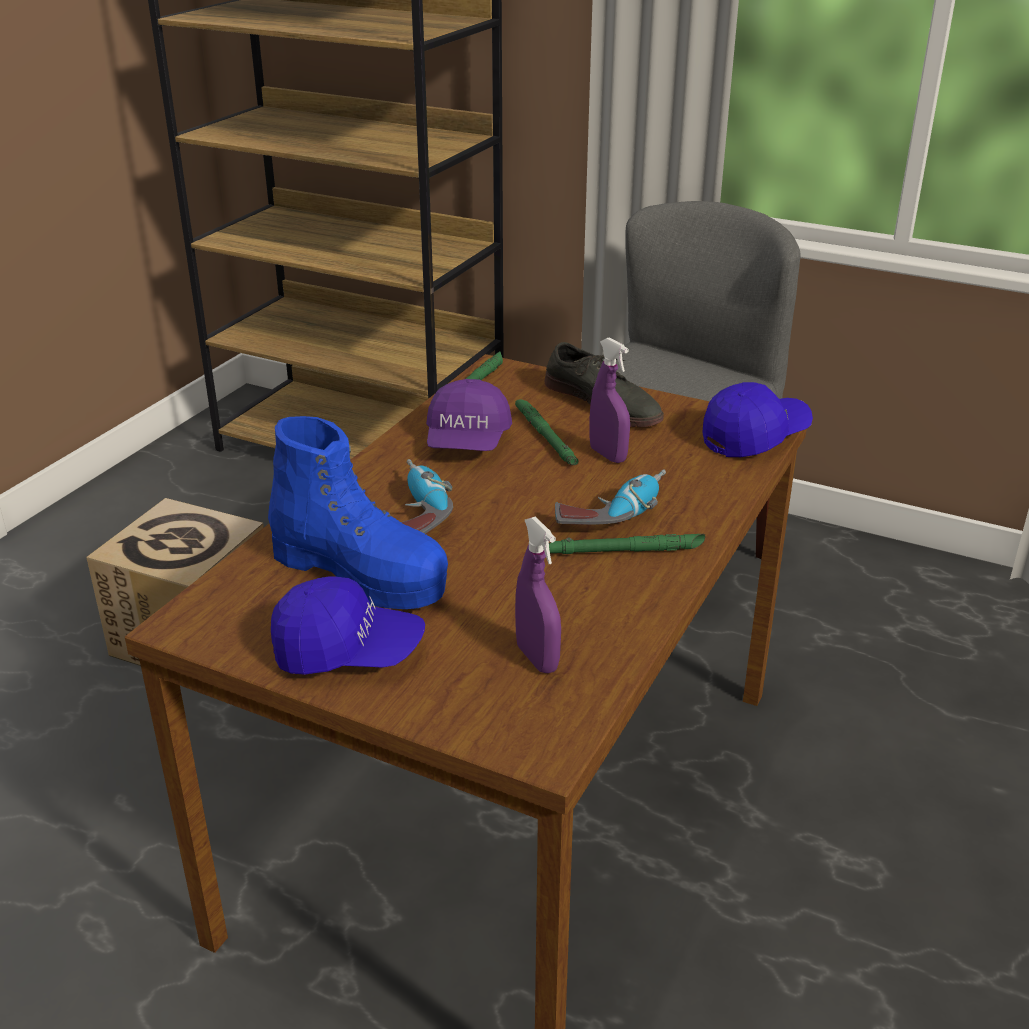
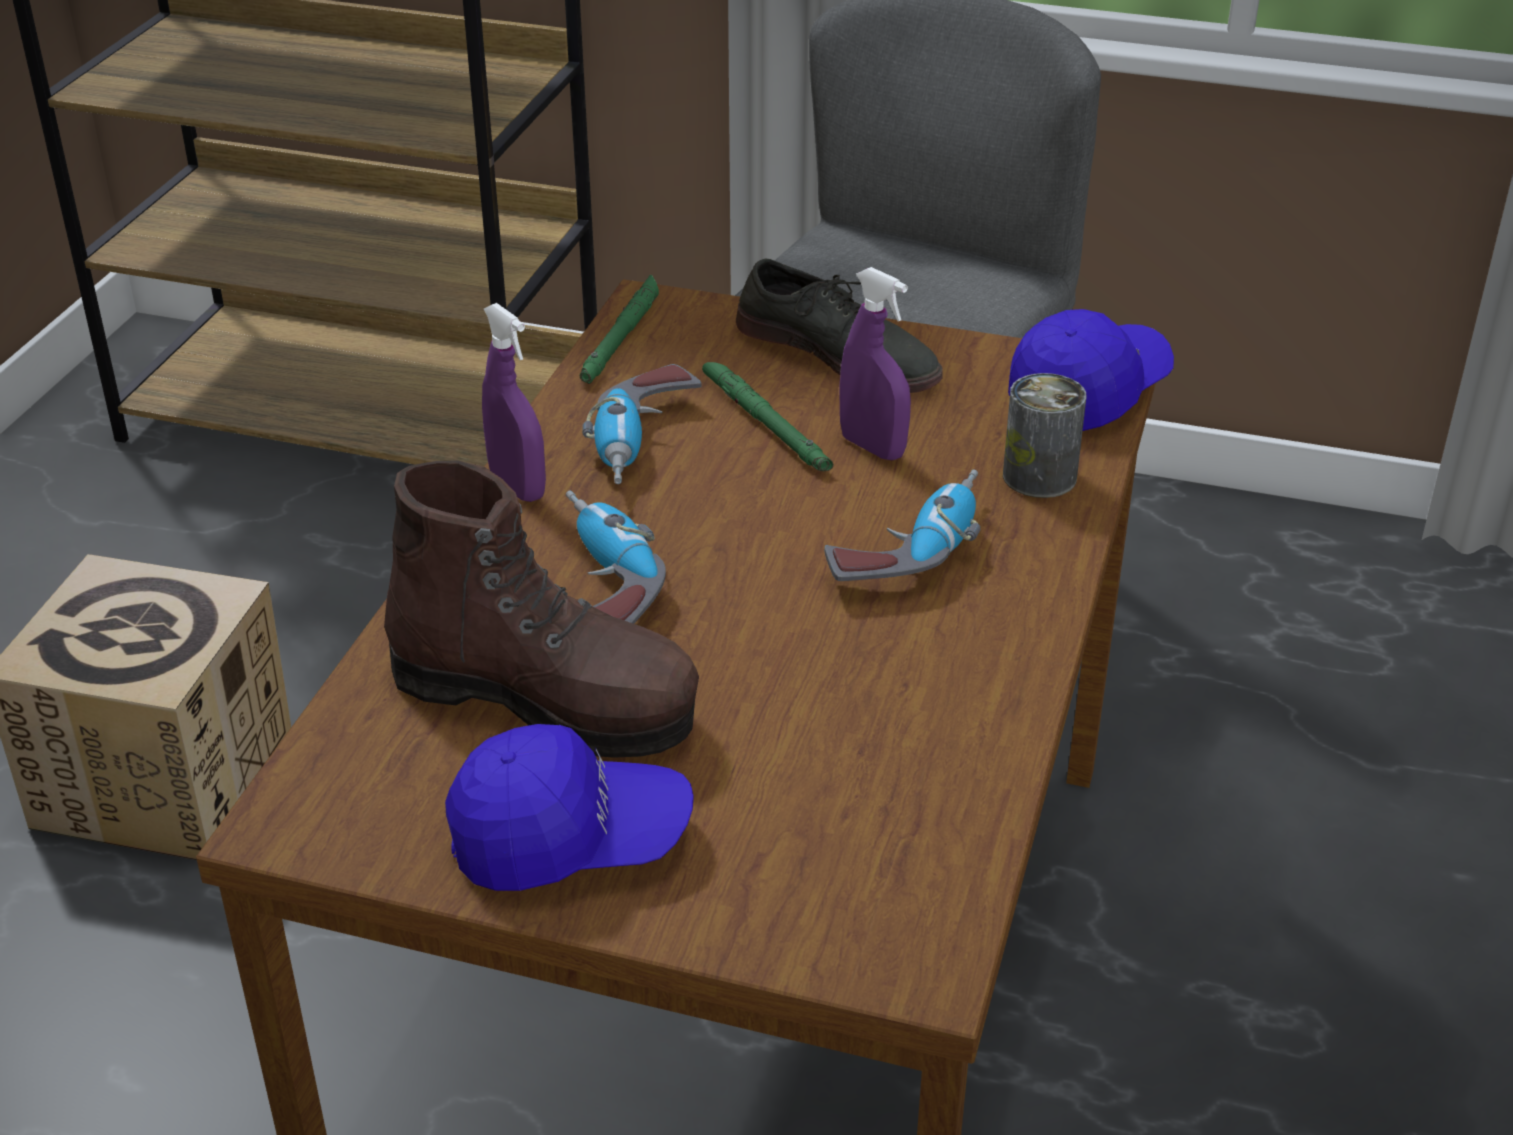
camera: 10 degrees left, 5 degrees up
blue boot [268,416,448,609] -> brown boot [384,460,699,758]
purple cap [426,379,512,451] -> power drill [582,364,702,484]
purple spray bottle [515,517,561,673] -> purple spray bottle moved to [482,303,546,502]
green flashlight [549,534,705,554] -> none
none -> can [1003,373,1086,498]

